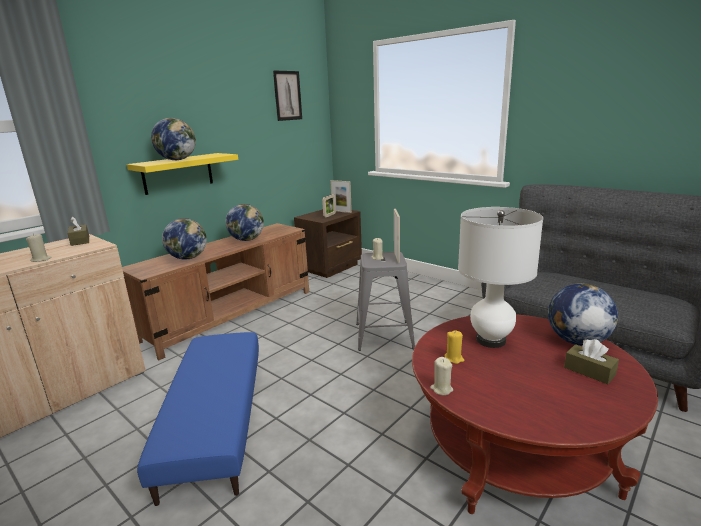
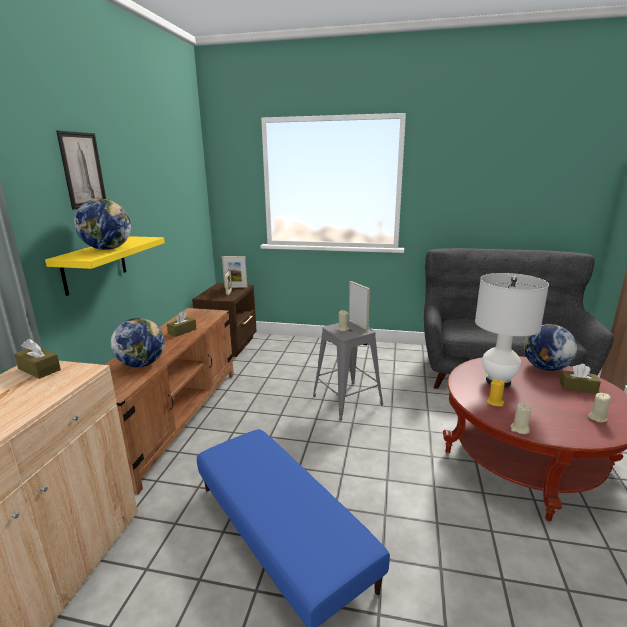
camera: 30 degrees left, 0 degrees up
beige candle [26,234,52,262] -> beige candle moved to [588,393,611,422]
globe [226,204,264,241] -> brown tissue box [167,312,197,337]
picture [273,70,302,121] -> picture moved to [56,131,106,210]

